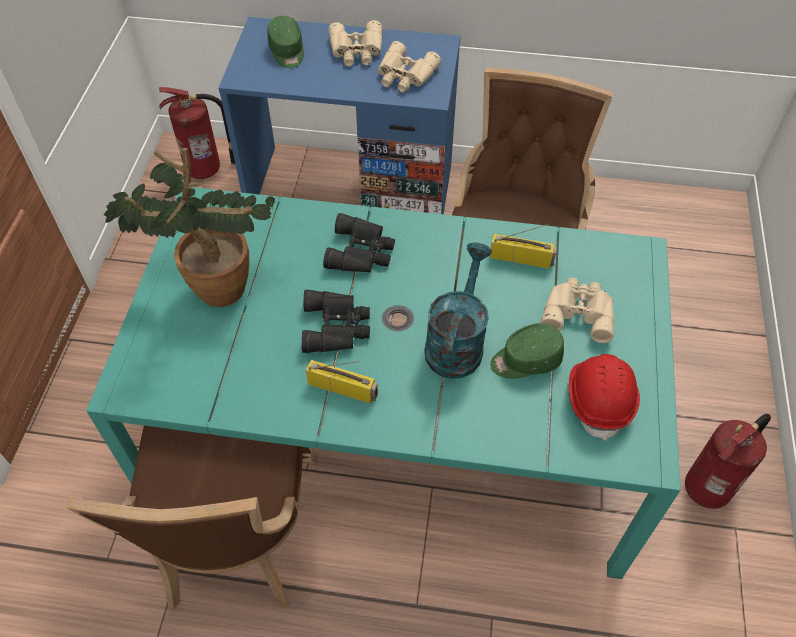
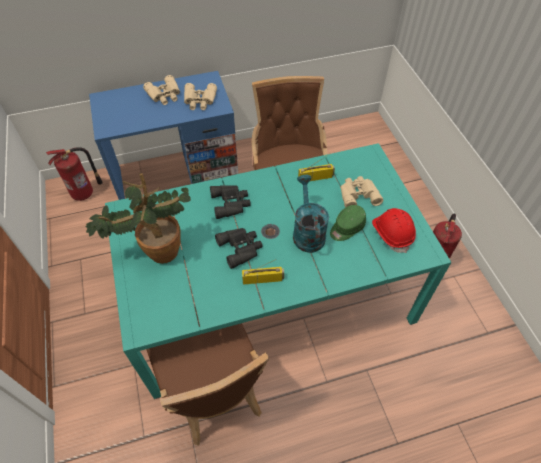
camera: 25 degrees left, 0 degrees up
green cap [267,16,304,68] -> none

